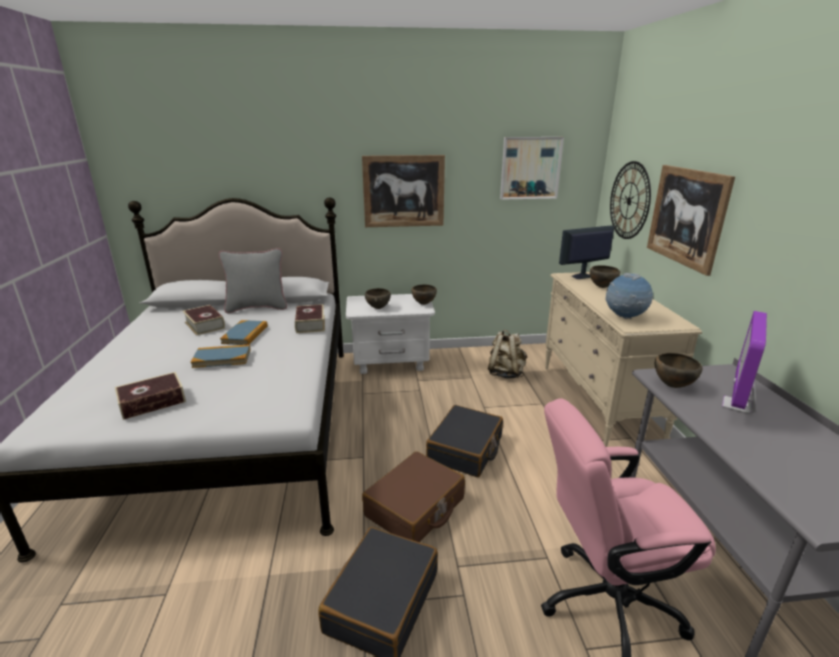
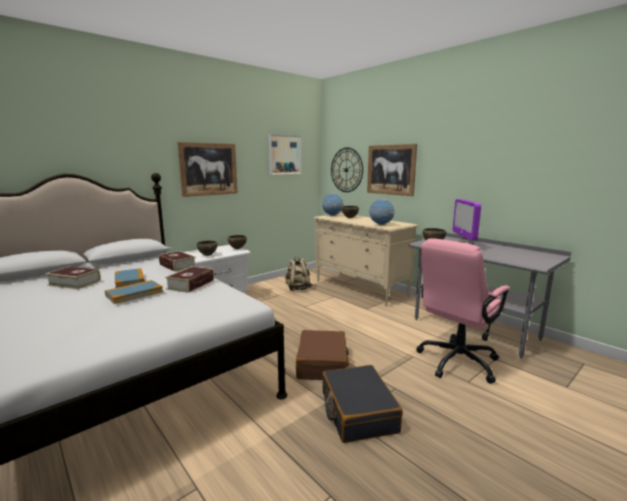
camera: 35 degrees left, 10 degrees down
book [115,372,186,420] -> book moved to [165,266,214,293]
grey pillow [219,248,287,313] -> none
black suitcase [426,405,503,477] -> none
monitor [559,225,614,279] -> globe [322,193,344,216]

